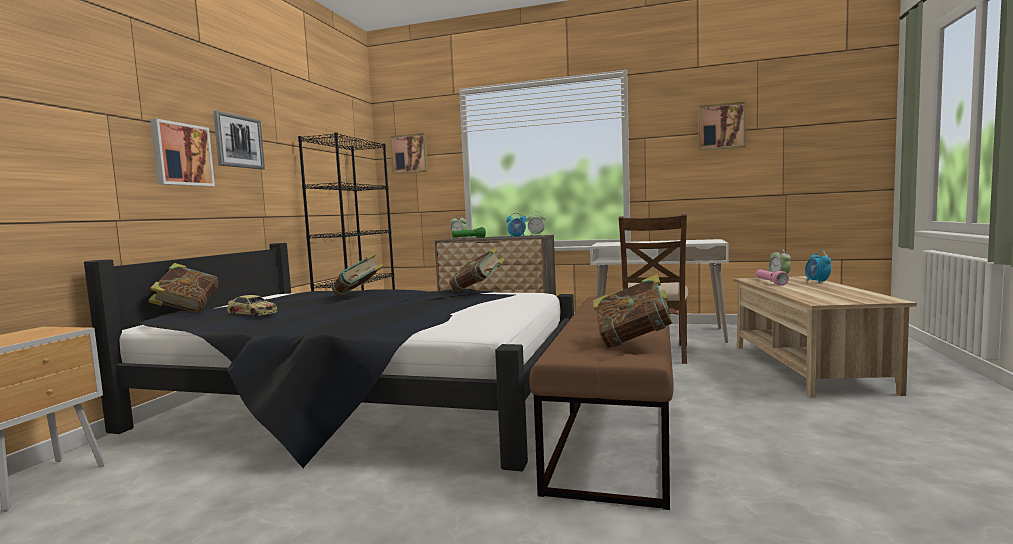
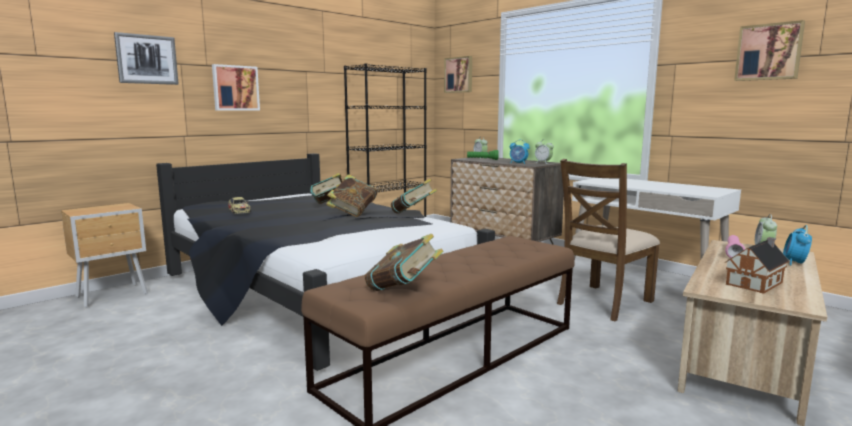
camera: 30 degrees right, 5 degrees up
book [148,263,219,313] -> book moved to [326,174,377,217]
picture [213,110,265,169] -> picture moved to [114,32,179,85]
none -> toy house [725,237,790,294]

